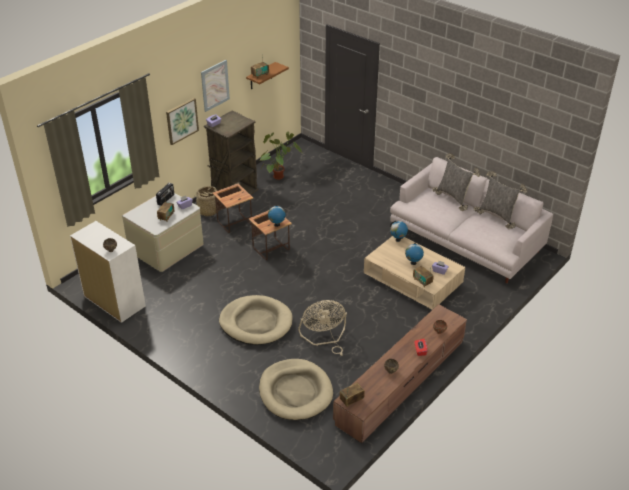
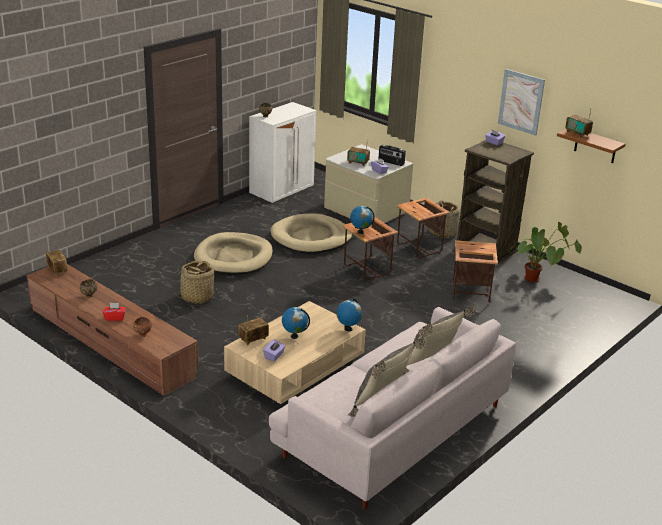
camera: 90 degrees right, 10 degrees down
picture [166,98,199,145] -> none
beige dog bed [259,359,333,420] -> beige dog bed moved to [271,213,352,253]
beige fan [298,300,347,356] -> basket [179,261,216,304]
none -> side table [453,240,498,302]

